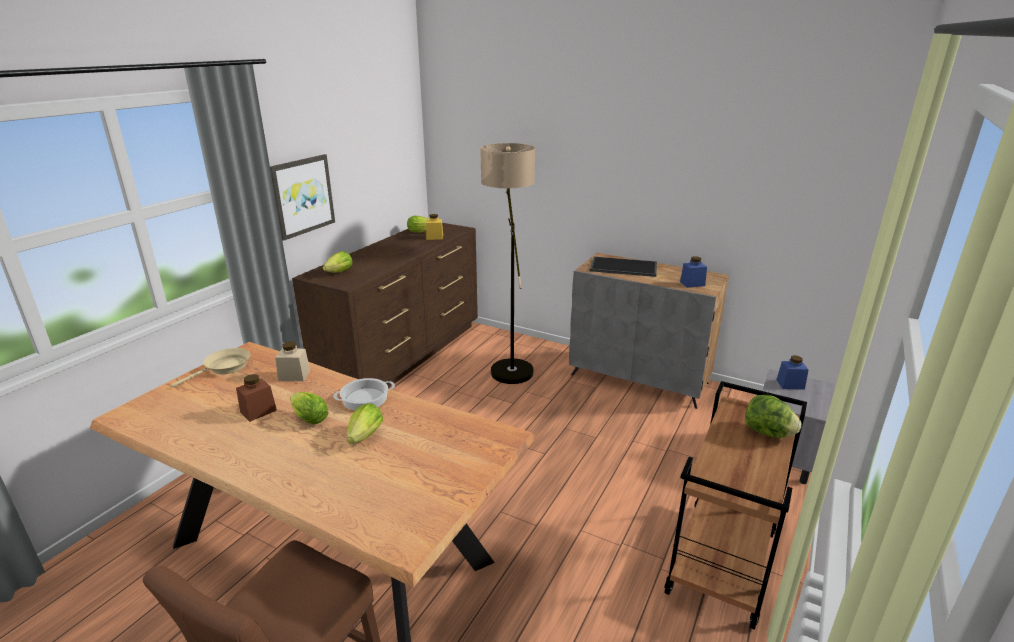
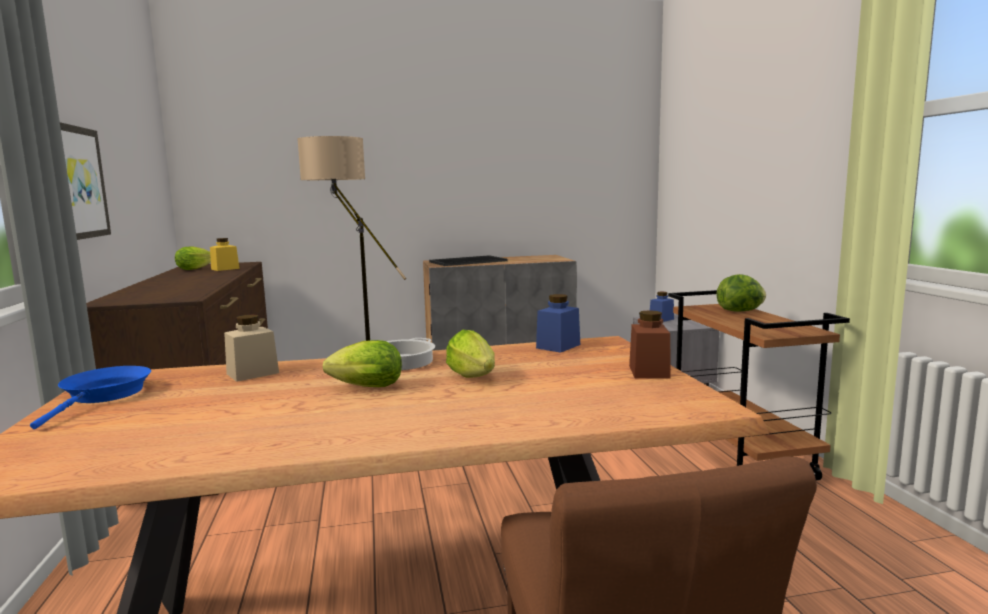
camera: 40 degrees left, 15 degrees down
beige frying pan [171,348,250,387] -> blue frying pan [30,366,151,429]
brown jar [236,374,277,422] -> brown jar moved to [629,310,671,379]
lettuce [323,251,353,273] -> none
blue jar [680,256,707,288] -> blue jar moved to [536,294,580,353]

